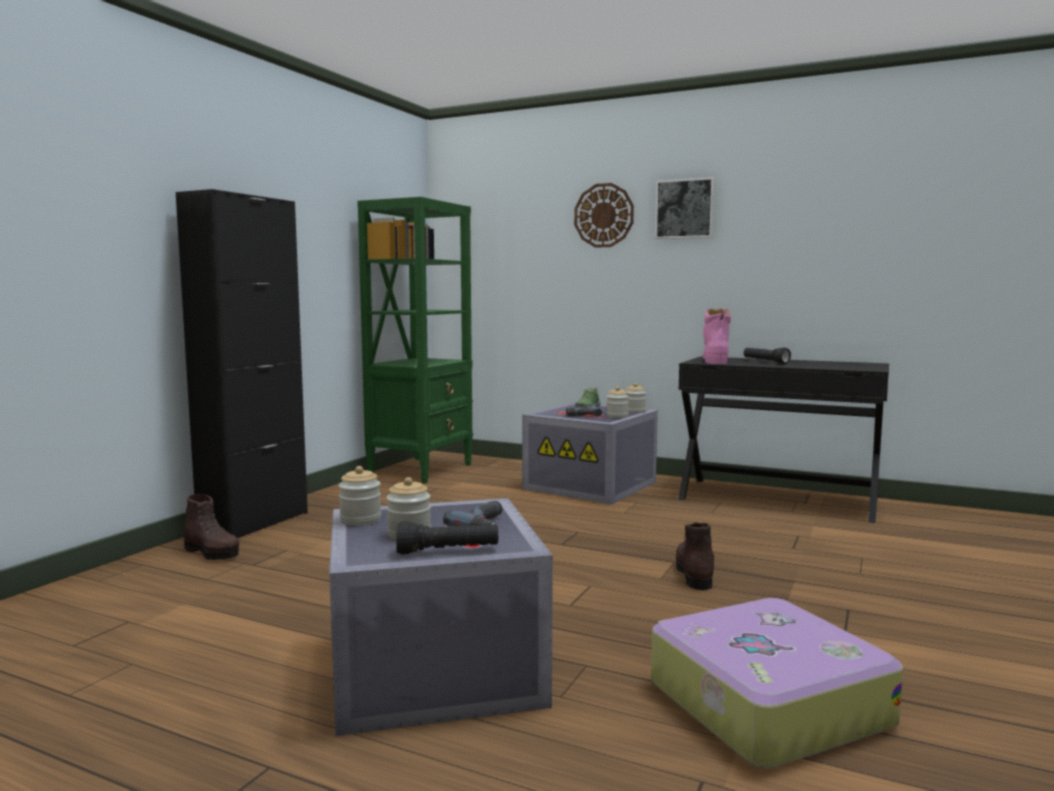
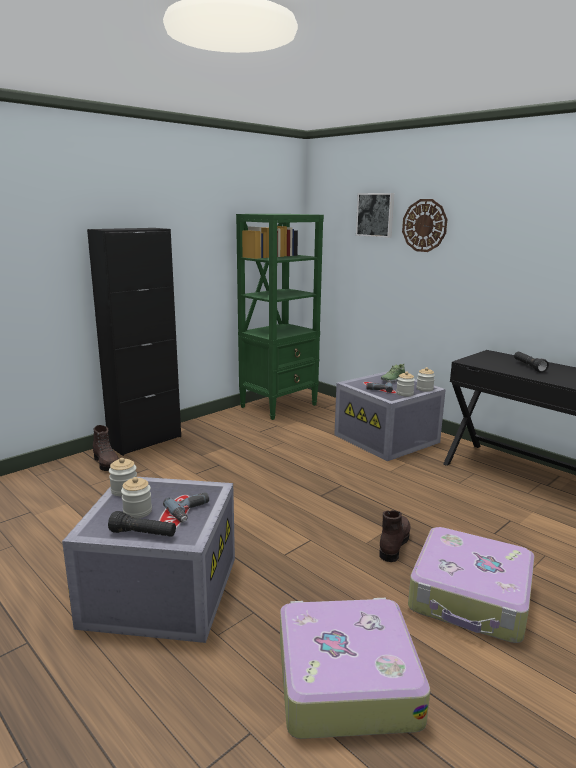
camera: 20 degrees right, 10 degrees up
picture [655,177,715,239] -> picture moved to [356,193,394,238]
pink boot [702,309,731,364] -> none
none -> suitcase [408,527,535,643]

